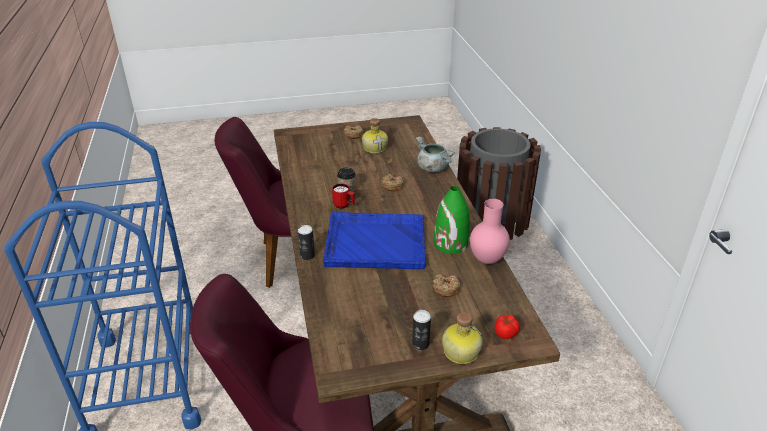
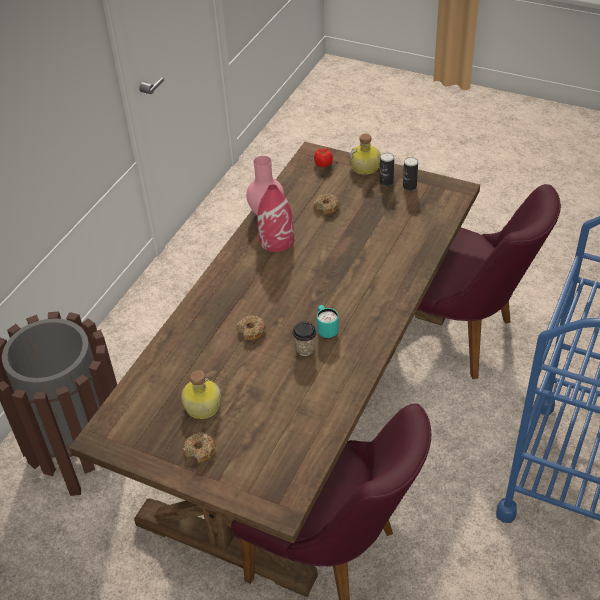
camera: 140 degrees left, 10 degrees up
can [298,225,315,260] -> can moved to [403,157,418,191]
blue tray [323,212,426,269] -> none
red mug [332,183,355,208] -> turquoise mug [317,305,339,339]
grey cooking pot [416,137,455,172] -> none
green vase [434,186,470,254] -> red vase [257,184,294,252]

